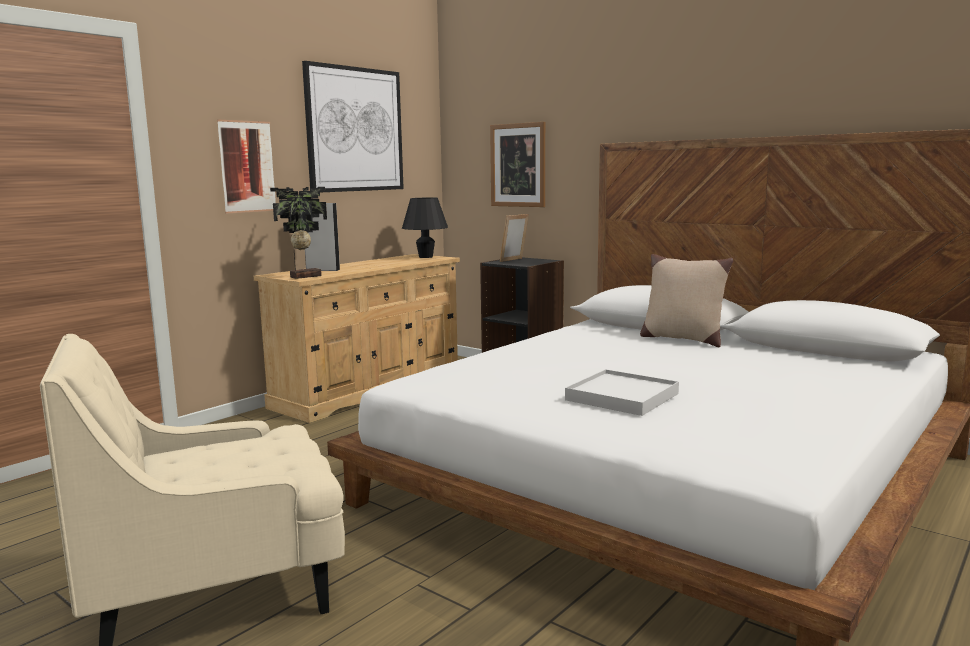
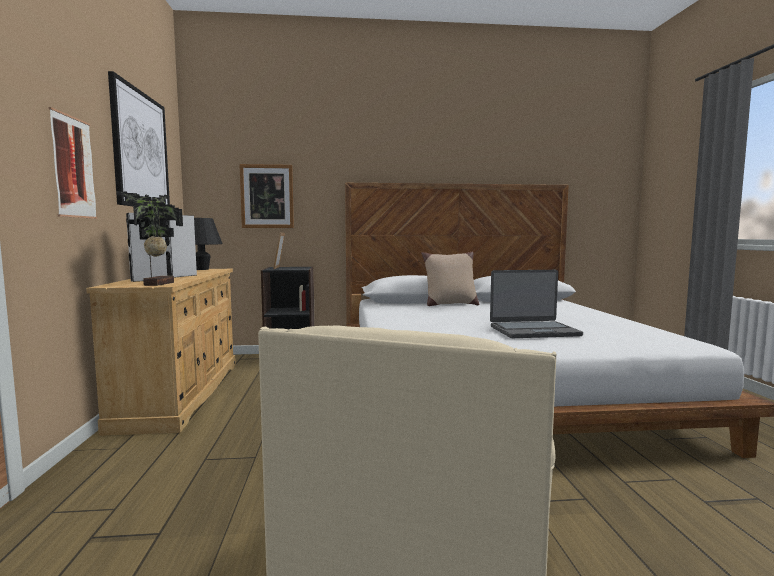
camera: 45 degrees left, 5 degrees down
white tray [565,369,679,416] -> laptop [490,270,583,338]
none -> grey speaker [165,215,197,278]

